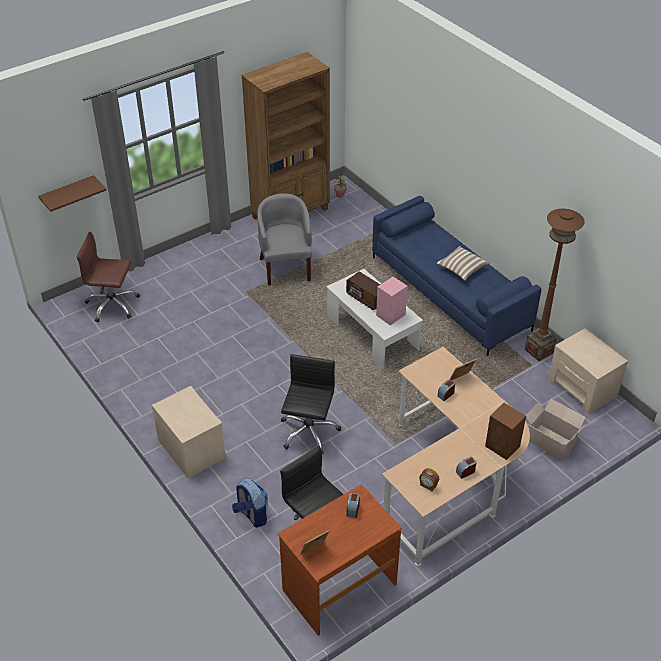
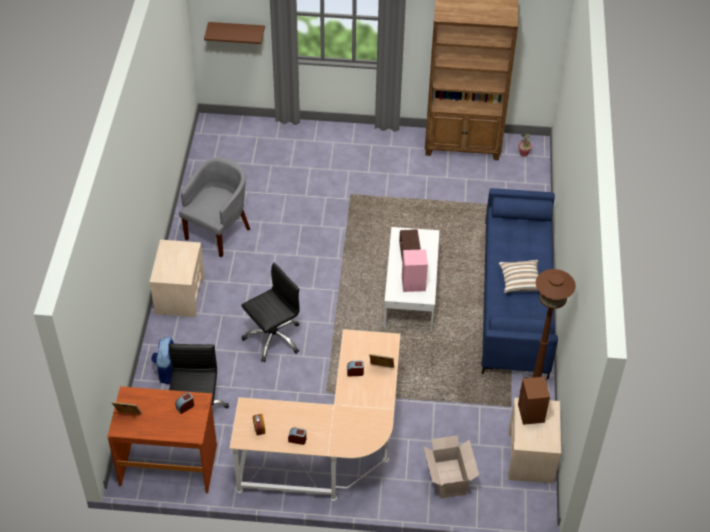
camera: 40 degrees right, 5 degrees up
brown office chair [77,232,140,322] -> none
grey armchair [257,193,312,286] -> grey armchair moved to [179,157,250,257]
brown speaker [485,403,526,460] -> brown speaker moved to [518,377,550,425]

